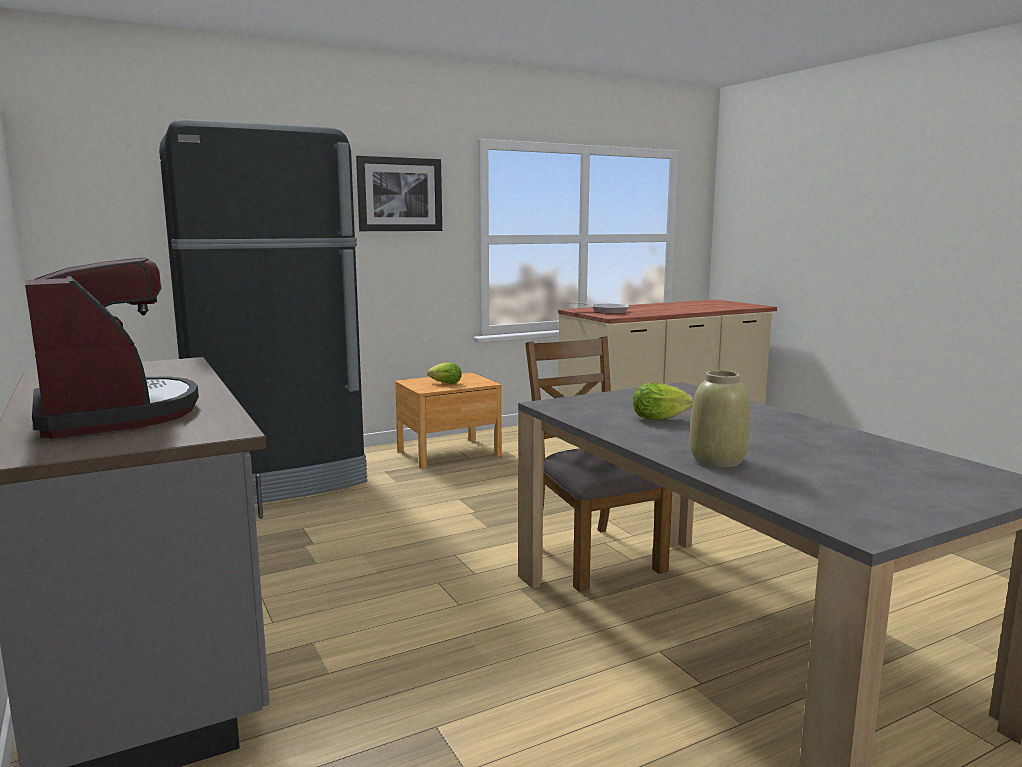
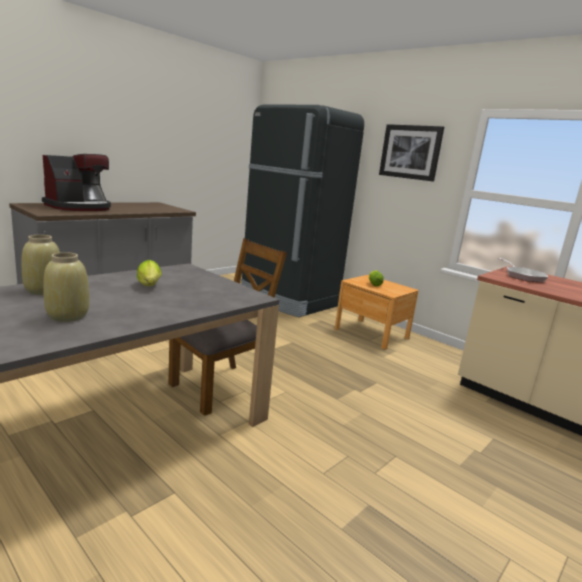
camera: 70 degrees right, 5 degrees up
none -> beige vase [43,252,89,322]

